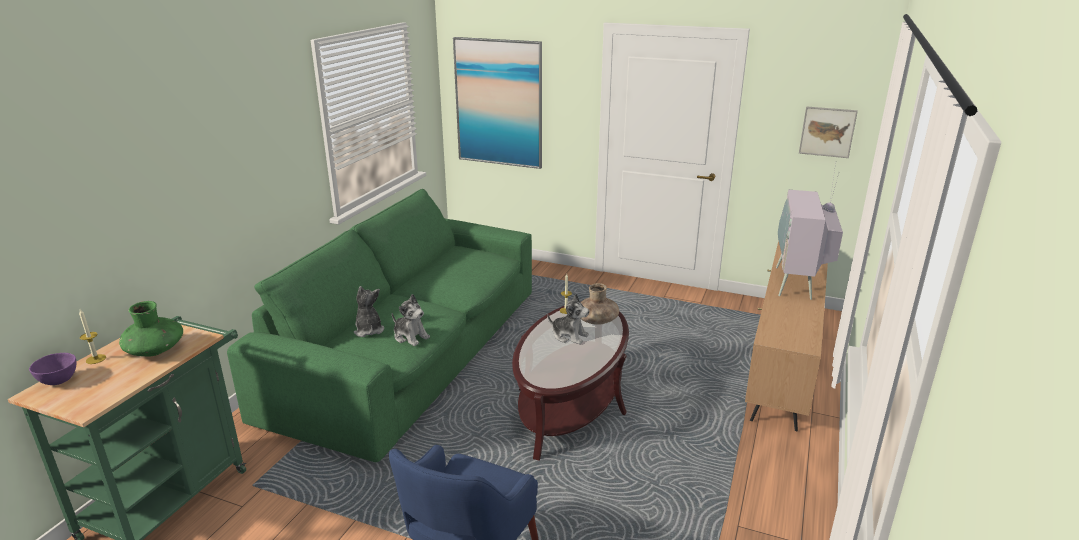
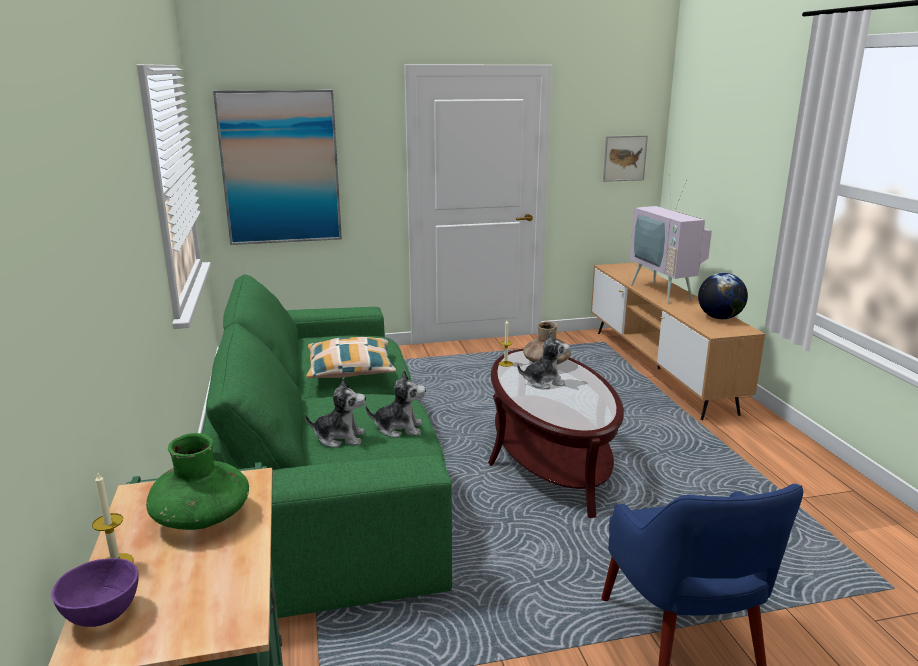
camera: 35 degrees left, 5 degrees down
plush toy [354,286,384,337] -> plush toy turned 150 degrees clockwise [305,377,366,448]
none -> pillow [306,337,396,378]
none -> globe [698,273,748,319]

